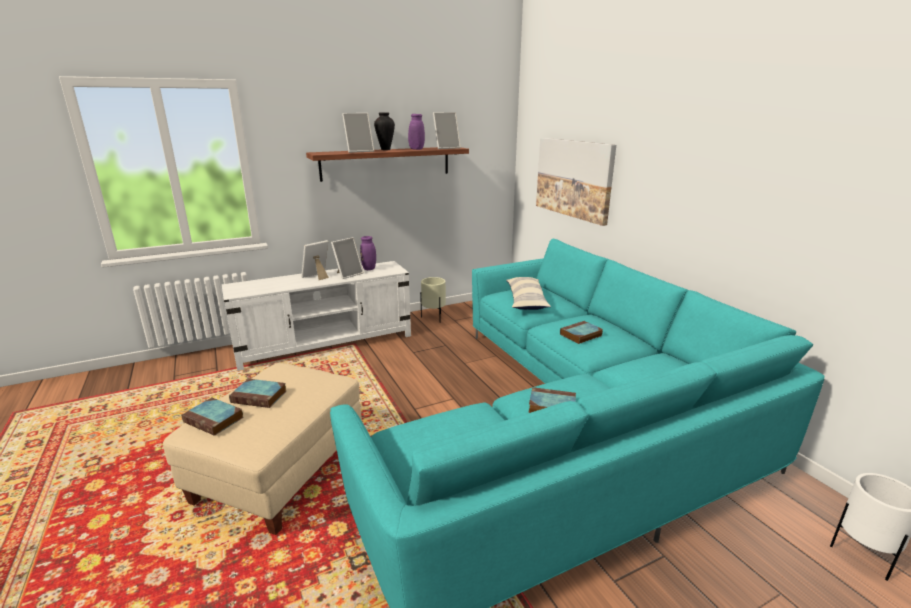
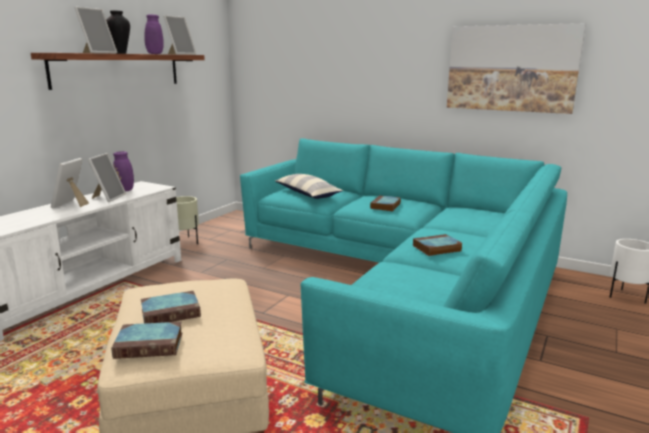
camera: 35 degrees left, 5 degrees down
picture [536,138,616,226] -> picture moved to [447,23,586,114]

